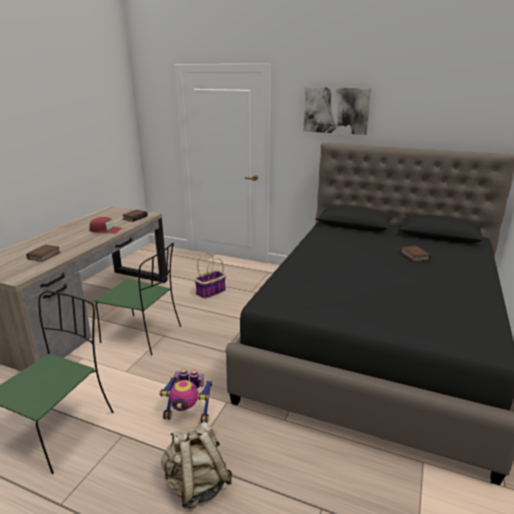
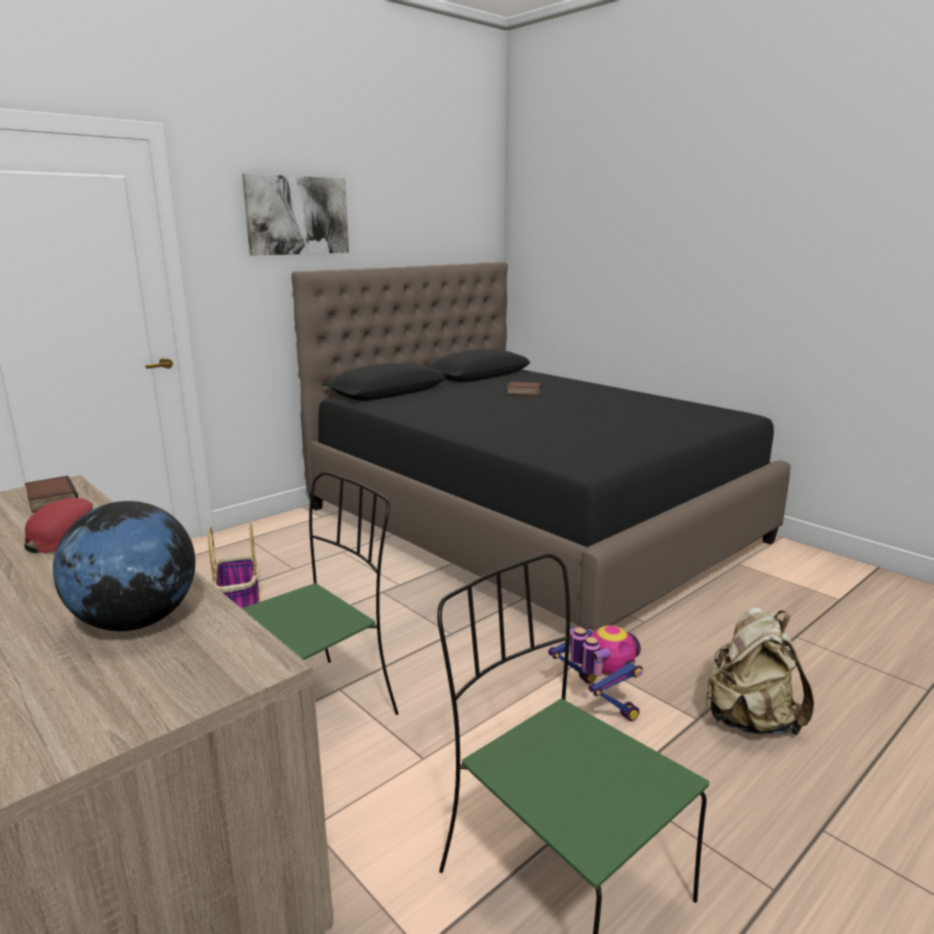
camera: 65 degrees left, 5 degrees down
book [27,245,61,262] -> globe [53,501,195,631]
toy robot [159,369,213,423] -> toy robot turned 60 degrees counterclockwise [548,625,643,721]

